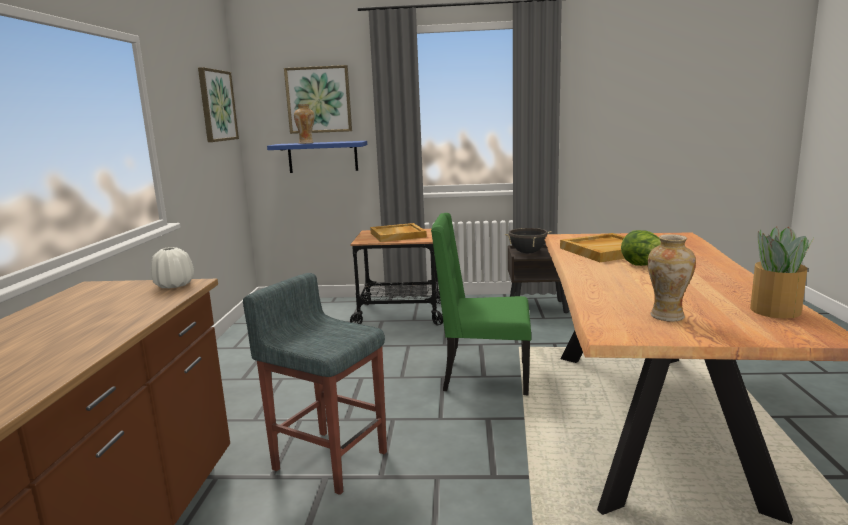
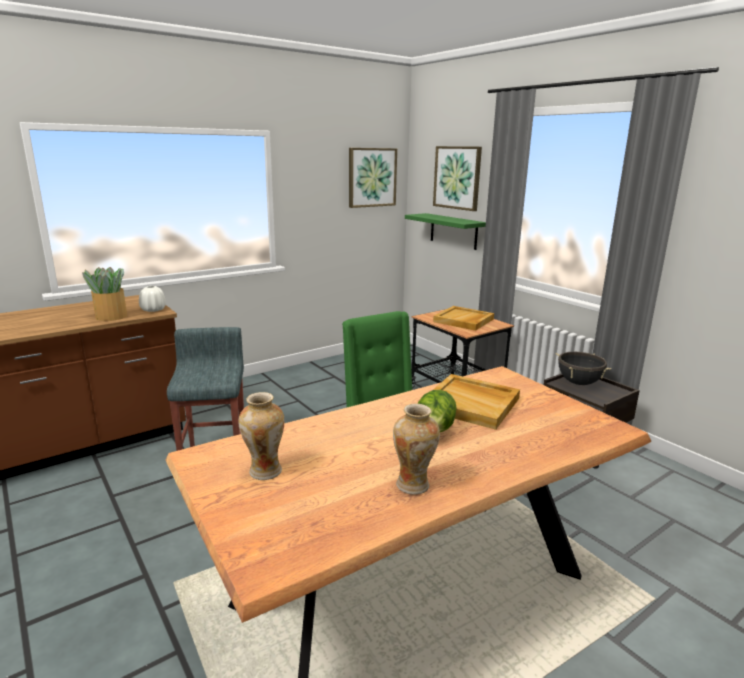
camera: 50 degrees right, 5 degrees up
blue shelf [267,141,367,173] -> green shelf [405,213,486,250]
vase [294,104,315,144] -> vase moved to [393,404,440,495]
potted plant [750,226,815,318] -> potted plant moved to [82,267,127,321]

